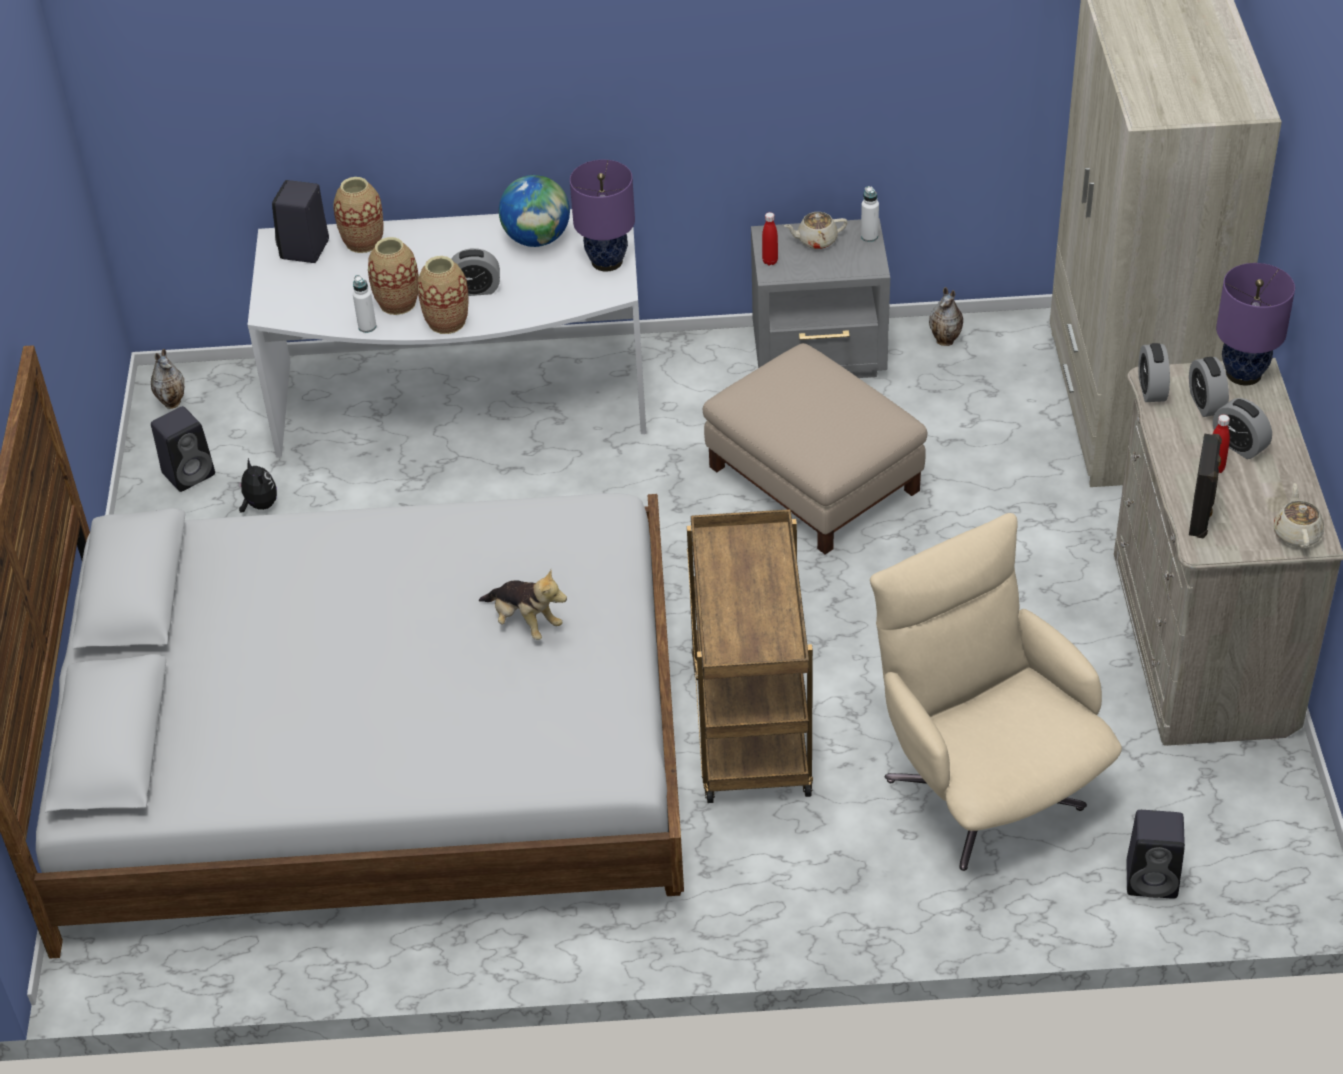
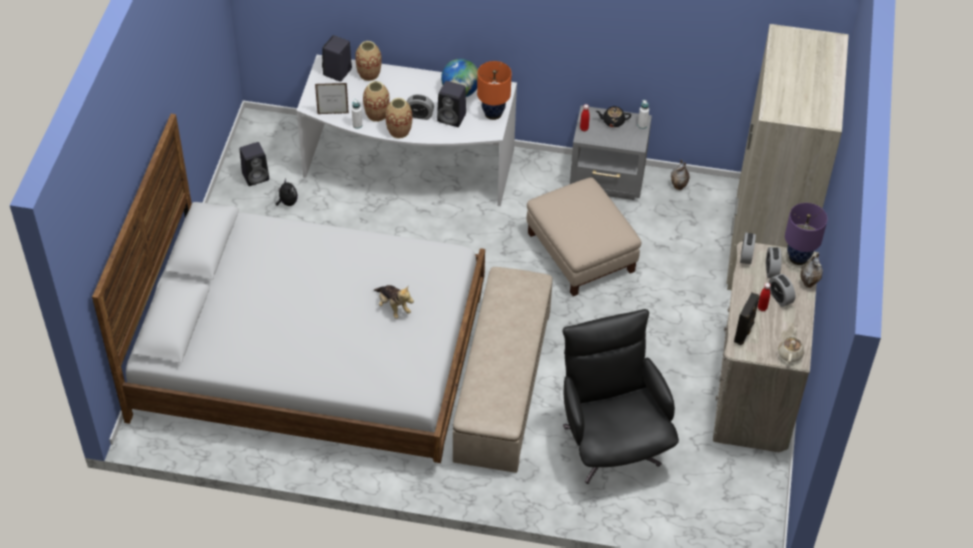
camera: 10 degrees right, 5 degrees up
vase [151,349,184,409] -> vase moved to [801,254,823,288]
purple table lamp [570,160,635,271] -> orange table lamp [477,61,512,120]
brown cart [687,509,813,803] -> beige bench [453,267,553,473]
beige teapot [784,212,847,249] -> black teapot [596,106,631,127]
beige armchair [870,513,1122,871] -> black armchair [563,309,679,484]
black speaker [1127,810,1185,899] -> black speaker moved to [437,81,466,127]
none -> picture frame [315,83,349,114]

